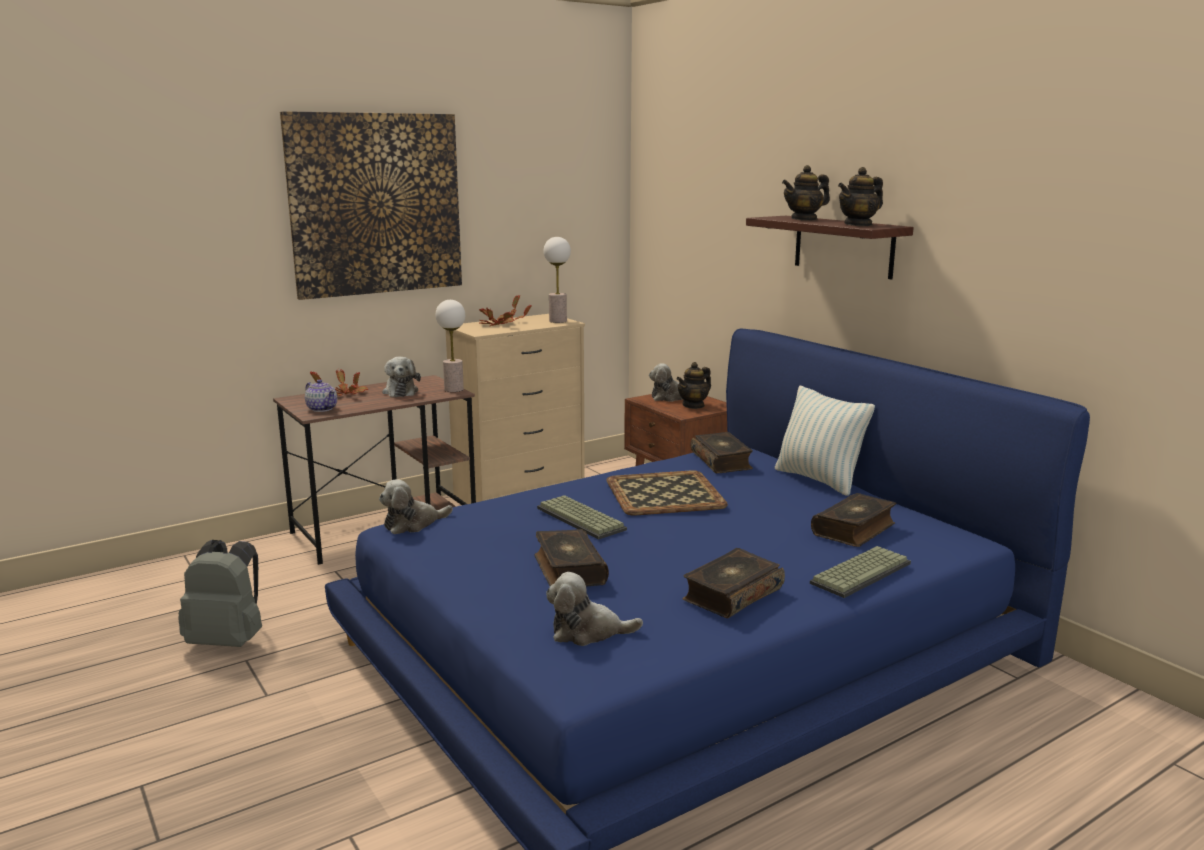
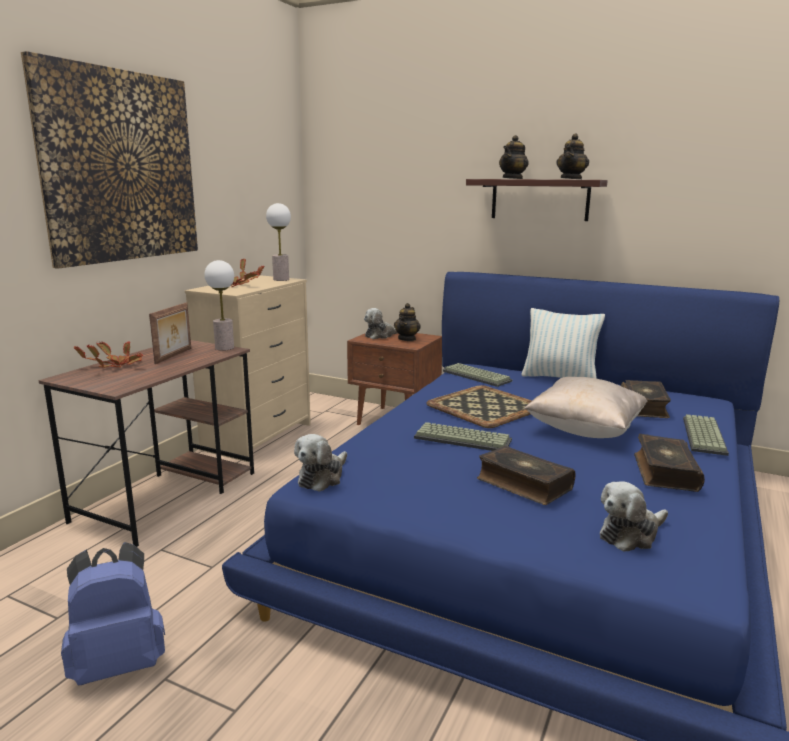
camera: 30 degrees left, 0 degrees up
grey backpack [178,540,262,647] -> blue backpack [61,542,165,685]
teapot [305,379,337,412] -> none
plush toy [382,357,421,397] -> picture frame [149,302,191,364]
book [691,432,753,473] -> keyboard [443,363,512,387]
none -> beige pillow [524,377,647,438]

